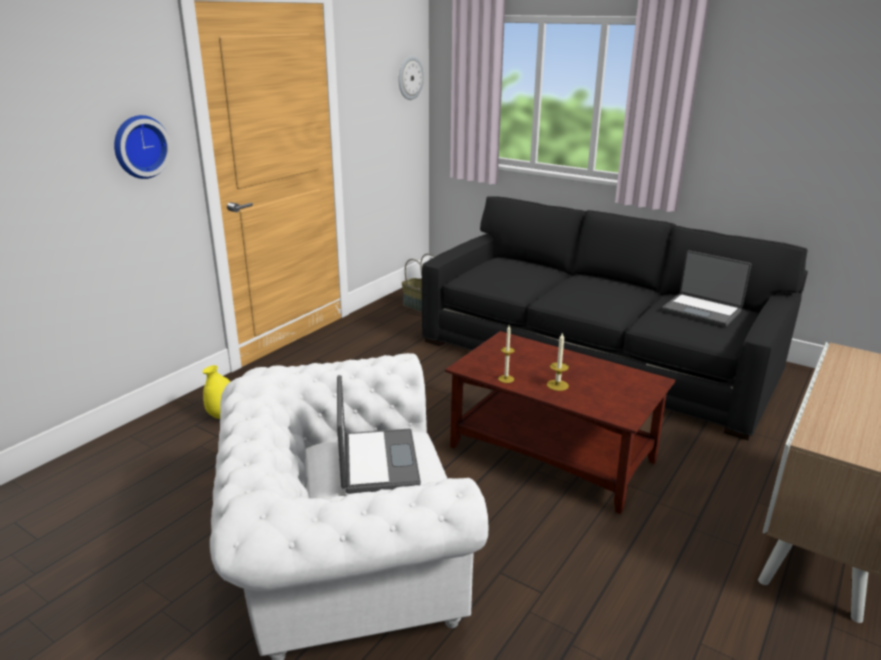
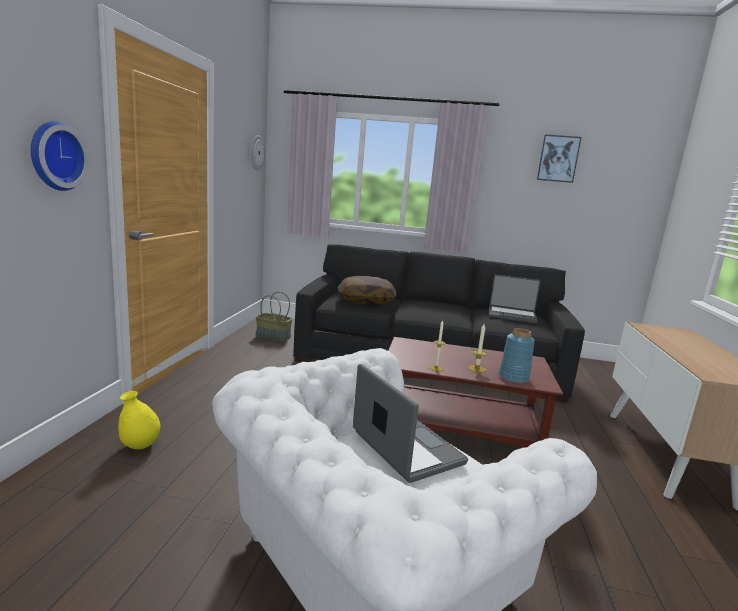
camera: 25 degrees left, 10 degrees down
none -> pillow [338,276,397,305]
none -> blue vase [499,328,535,383]
none -> picture [537,135,582,183]

